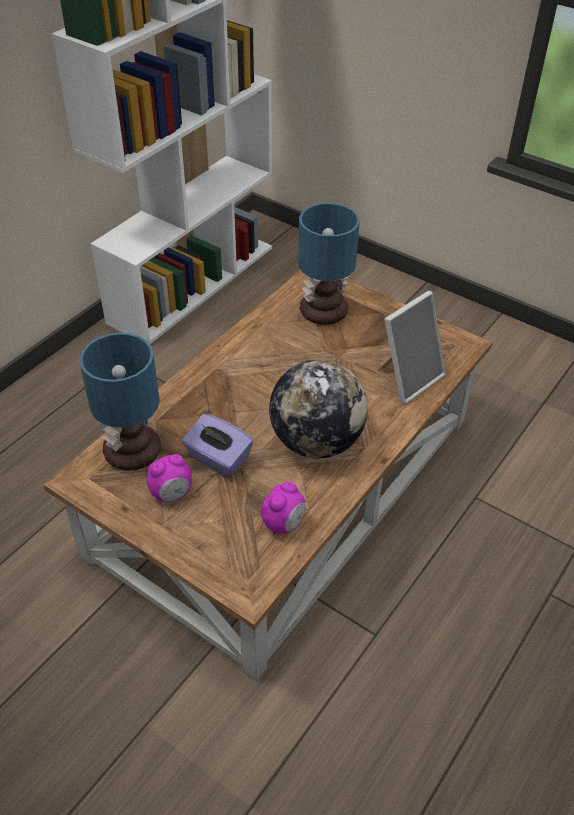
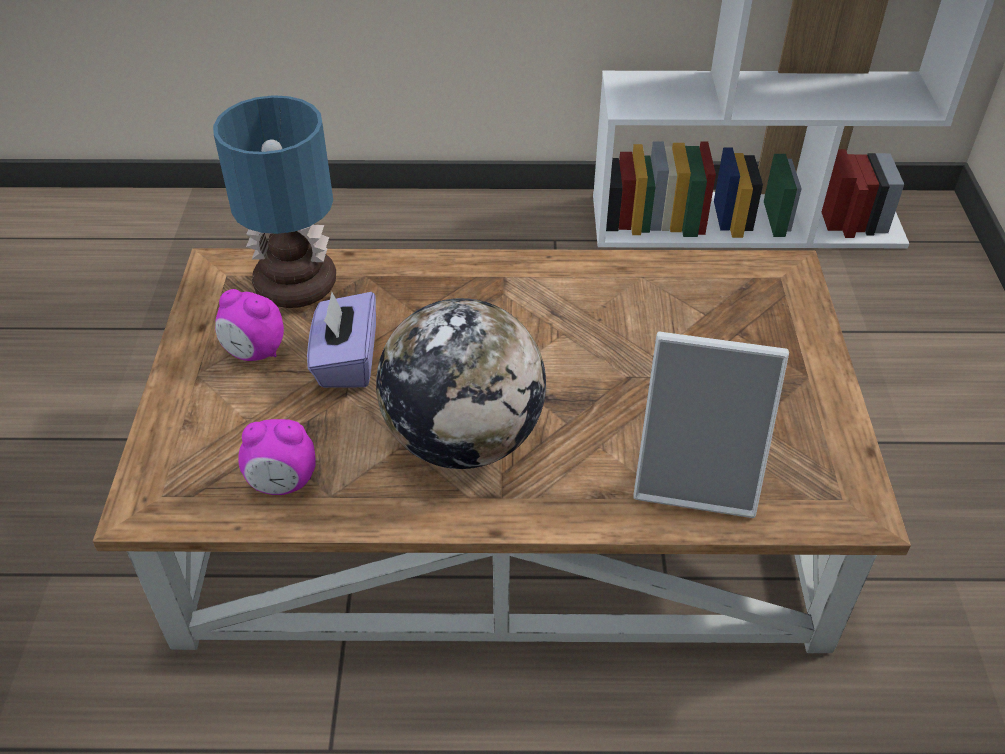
camera: 55 degrees right, 0 degrees up
table lamp [298,203,360,325] -> none

